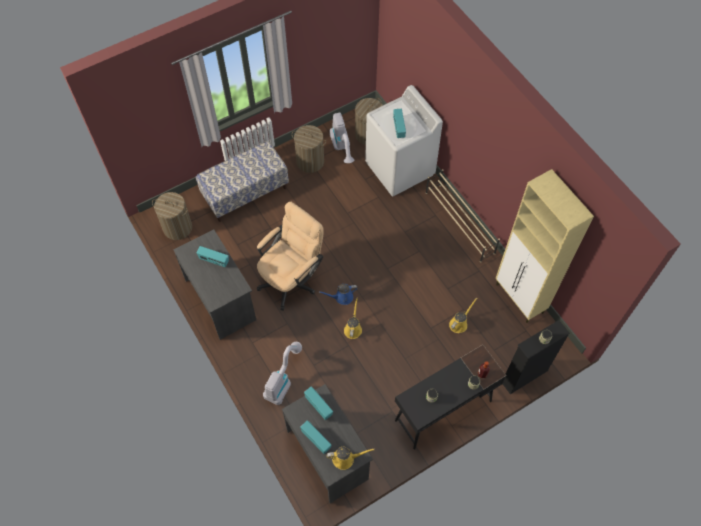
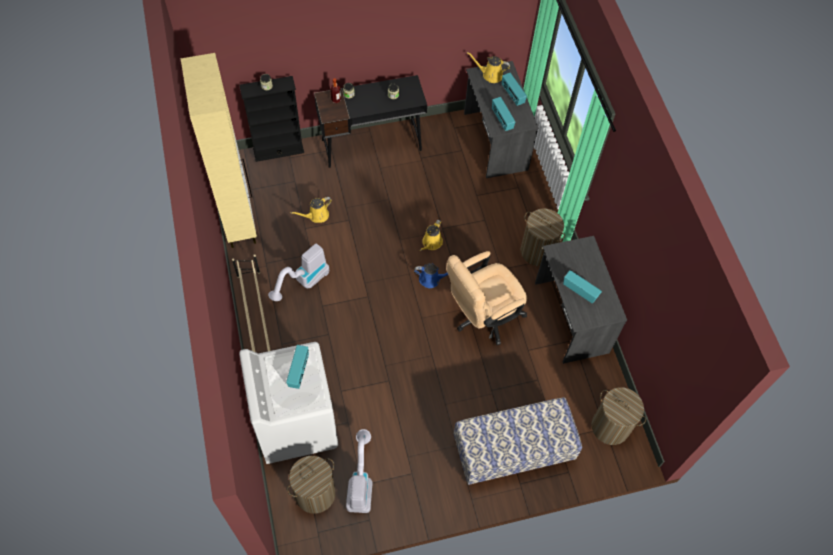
camera: 165 degrees left, 0 degrees up
vacuum cleaner [263,342,302,405] -> vacuum cleaner moved to [268,244,330,301]
laundry basket [292,125,326,173] -> laundry basket moved to [521,209,565,266]

